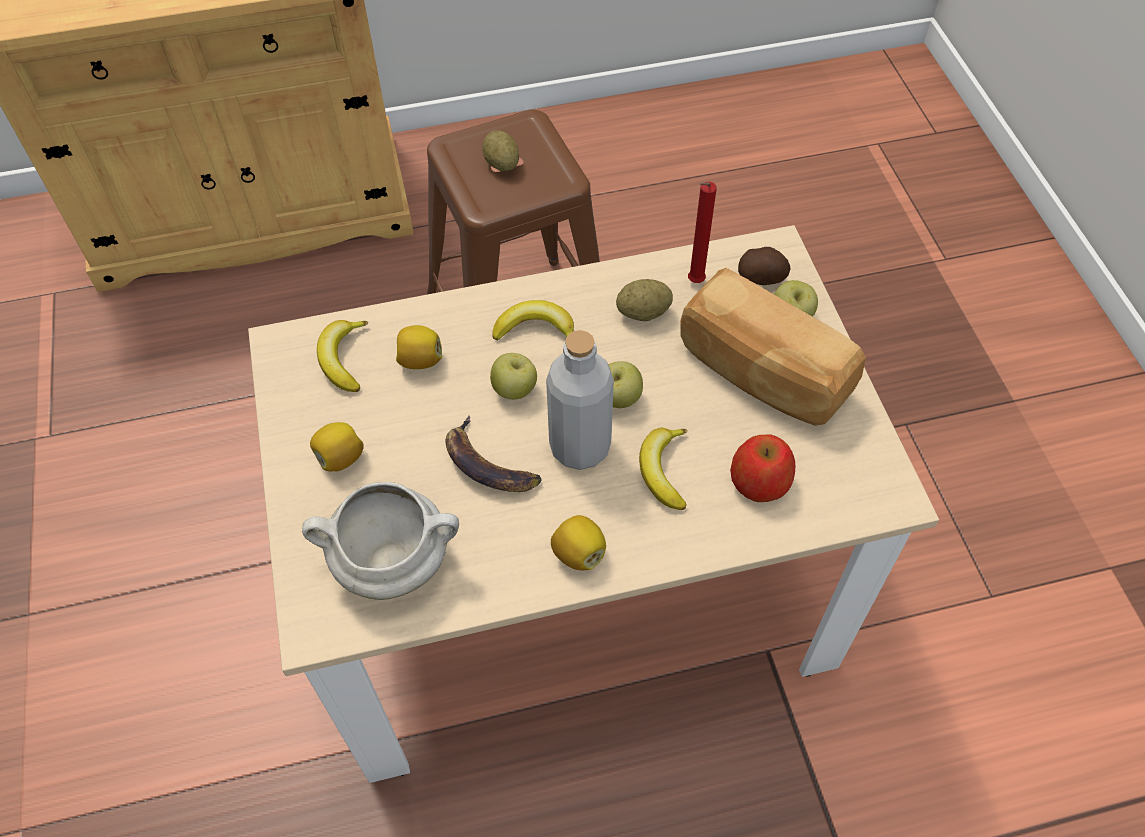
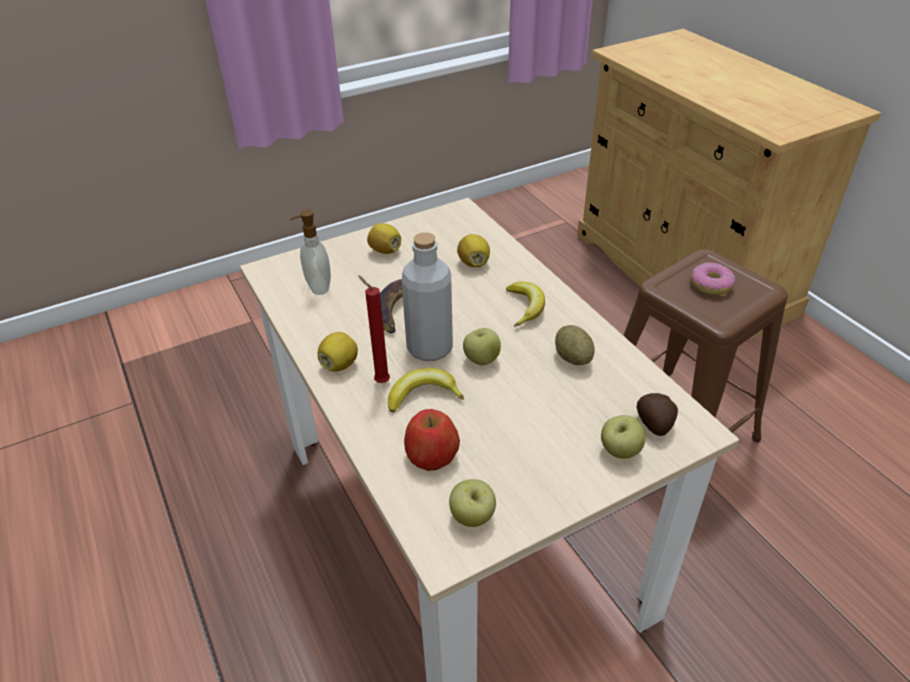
camera: 75 degrees right, 15 degrees down
white cooking pot [302,482,459,600] -> soap dispenser [290,209,331,295]
banana [317,320,369,392] -> none
potato [482,130,519,171] -> donut [691,262,735,295]
apple [490,353,537,399] -> apple moved to [449,479,496,527]
bread [680,268,866,426] -> none
red candle [688,182,717,283] -> red candle moved to [358,275,390,383]

